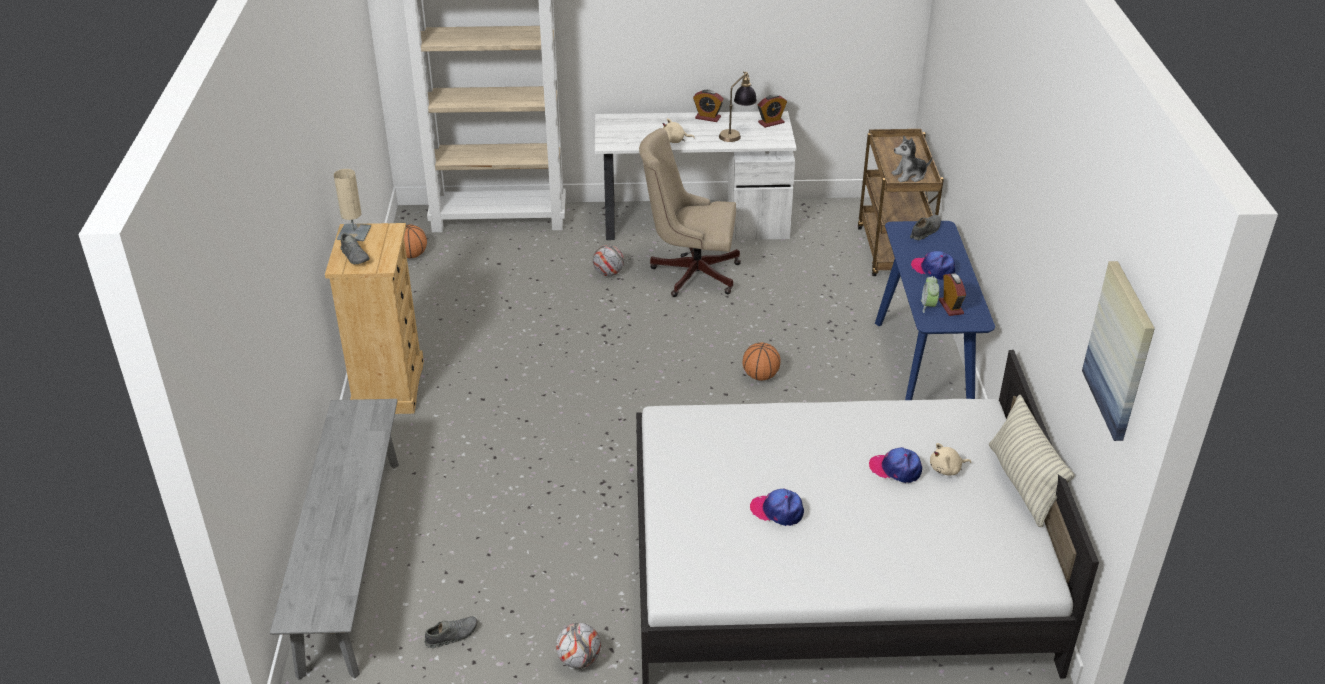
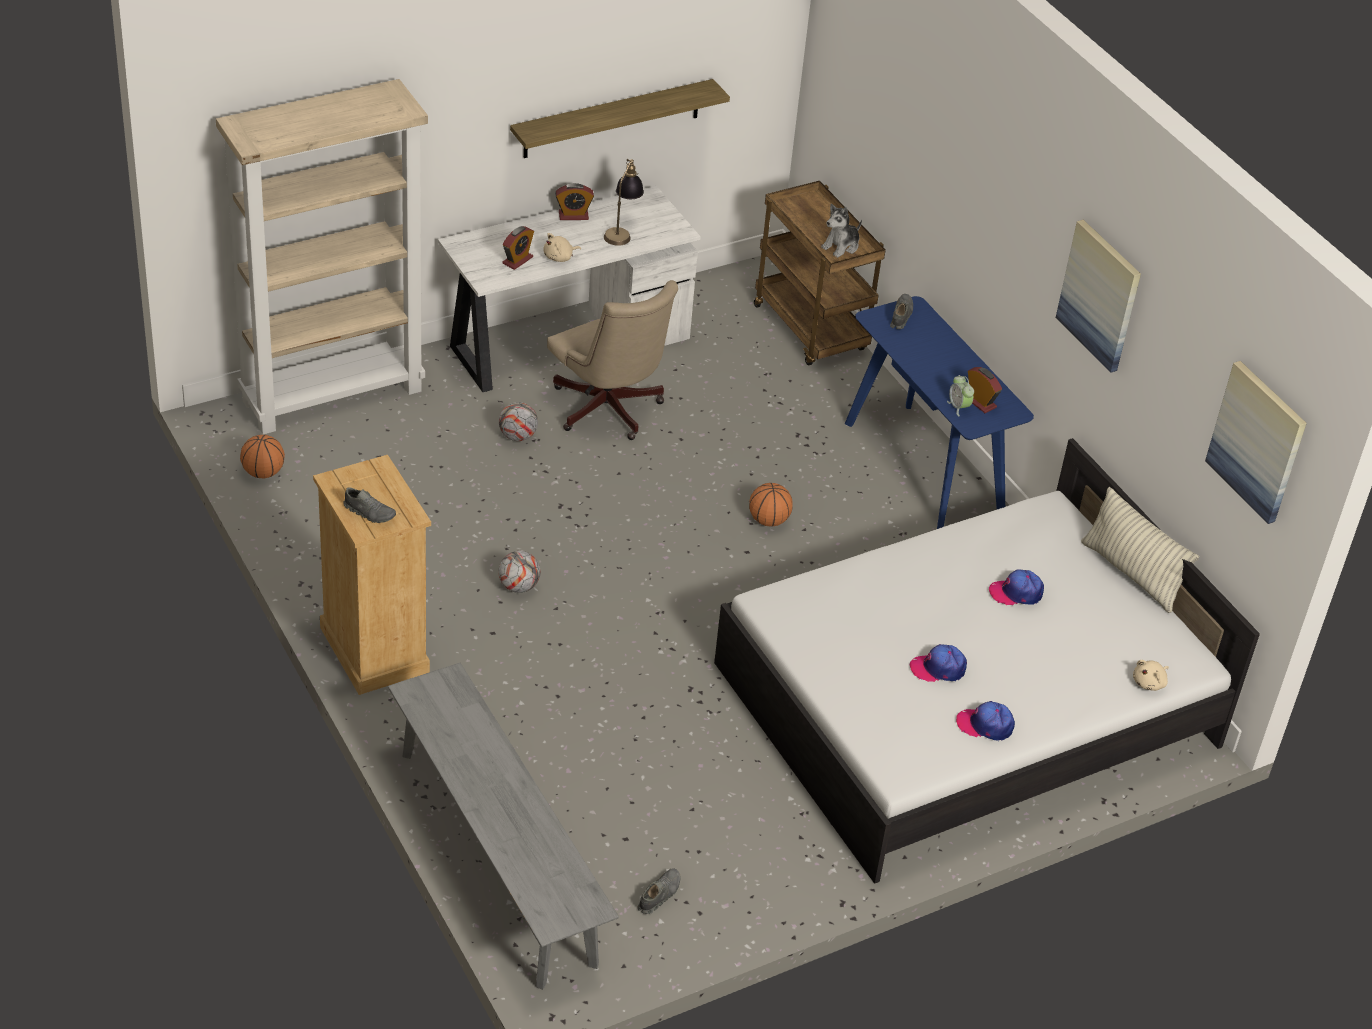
camera: 30 degrees left, 5 degrees up
beige table lamp [334,169,371,241] -> none
football [556,623,601,669] -> football moved to [498,551,540,593]
beige office chair [639,128,741,297] -> beige office chair turned 105 degrees counterclockwise [547,280,678,440]
alarm clock [758,94,787,128] -> alarm clock moved to [502,226,534,270]
cap [911,251,955,280] -> cap moved to [956,701,1015,741]
beige plush toy [930,443,971,476] -> beige plush toy moved to [1133,660,1169,691]
none -> shelf [510,79,730,158]
none -> picture [1056,220,1141,373]

